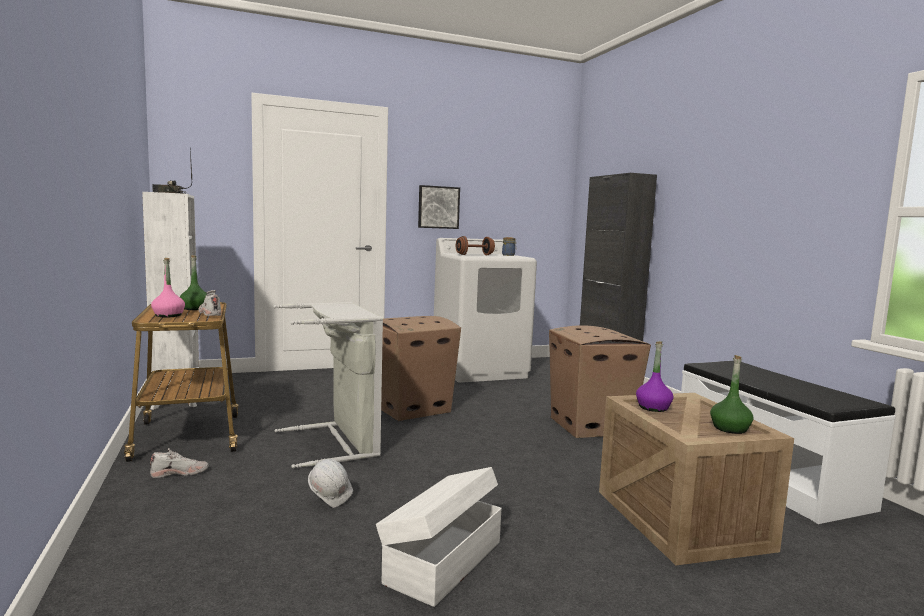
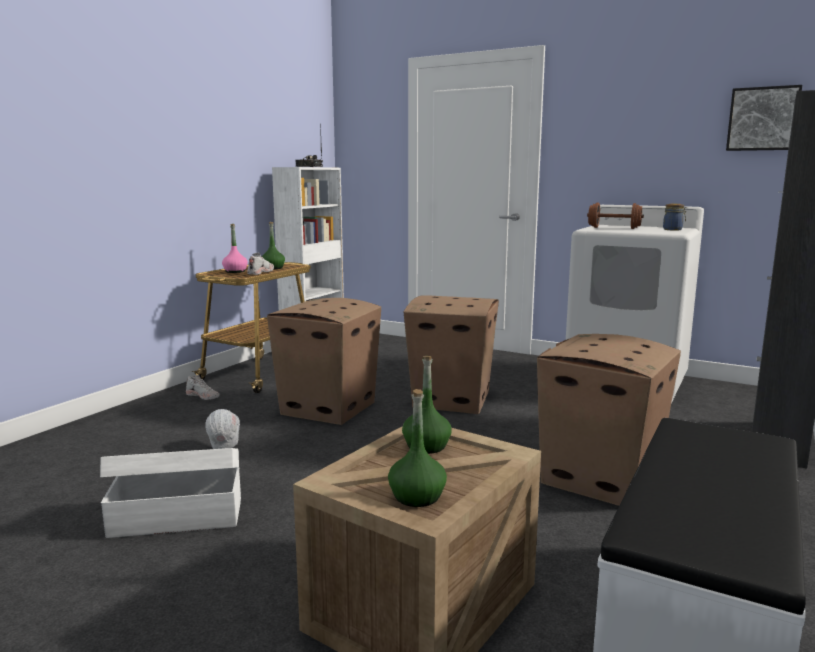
camera: 50 degrees right, 5 degrees up
grey laundry basket [273,302,383,468] -> cardboard box [267,298,381,425]
picture [418,185,460,229] -> picture moved to [726,85,802,151]
purple bottle [636,341,674,412] -> green bottle [402,356,452,454]

